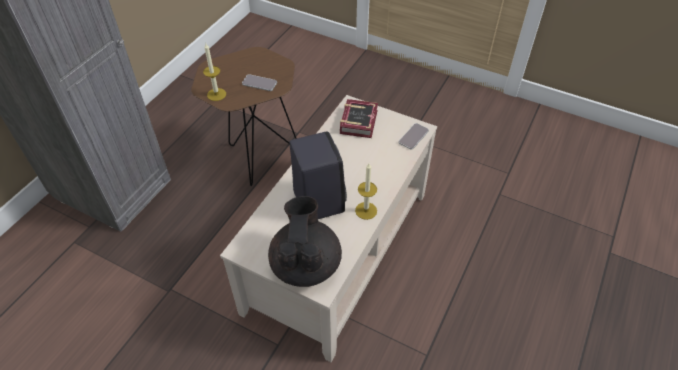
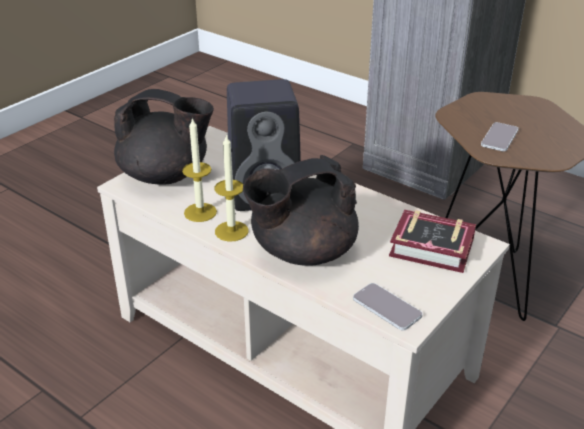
camera: 100 degrees right, 15 degrees down
candle [203,42,226,101] -> candle moved to [182,117,217,222]
none -> black teapot [243,155,359,266]

